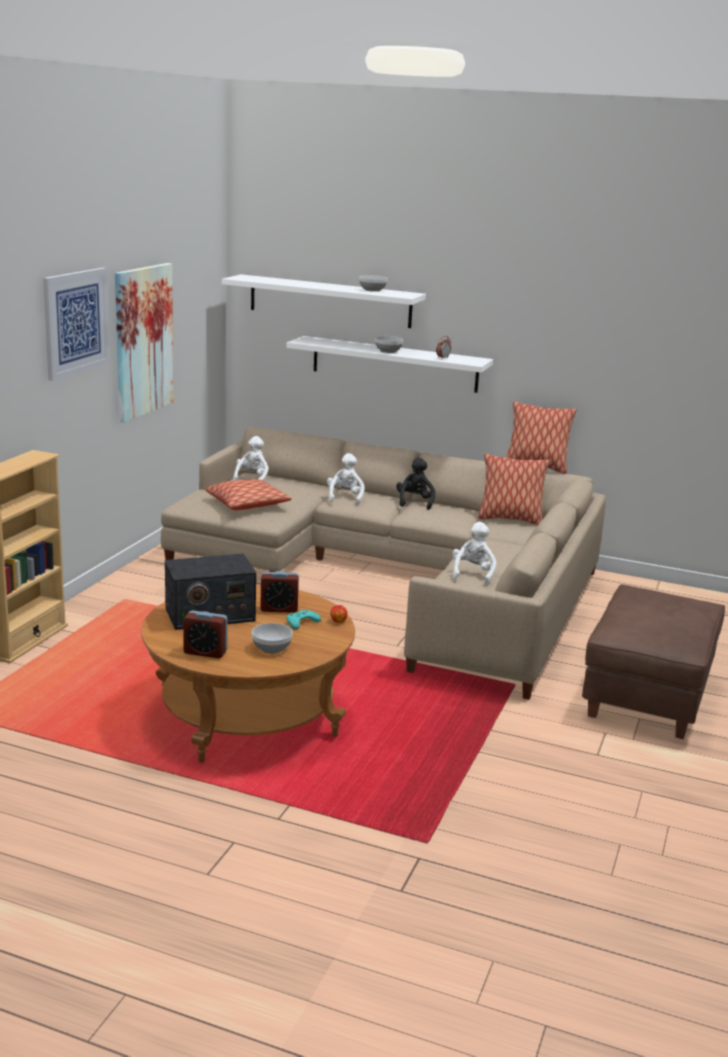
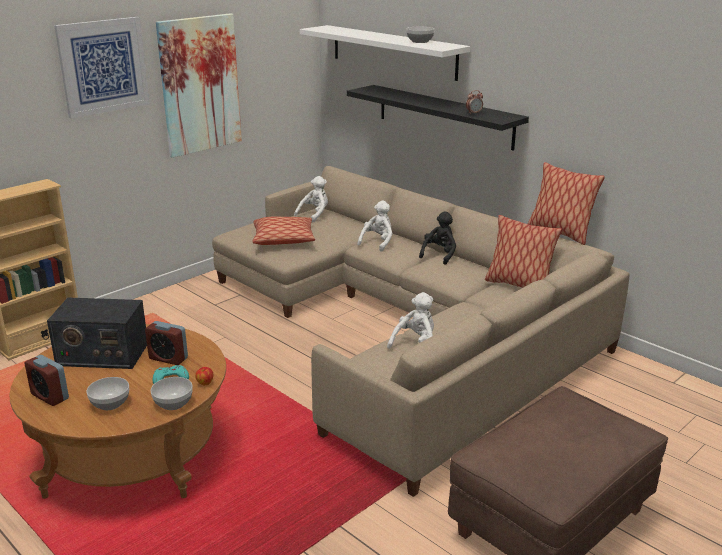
camera: 25 degrees right, 5 degrees up
white shelf [286,336,493,393] -> black shelf [346,85,529,151]
bowl [375,336,403,353] -> bowl moved to [151,377,193,410]

